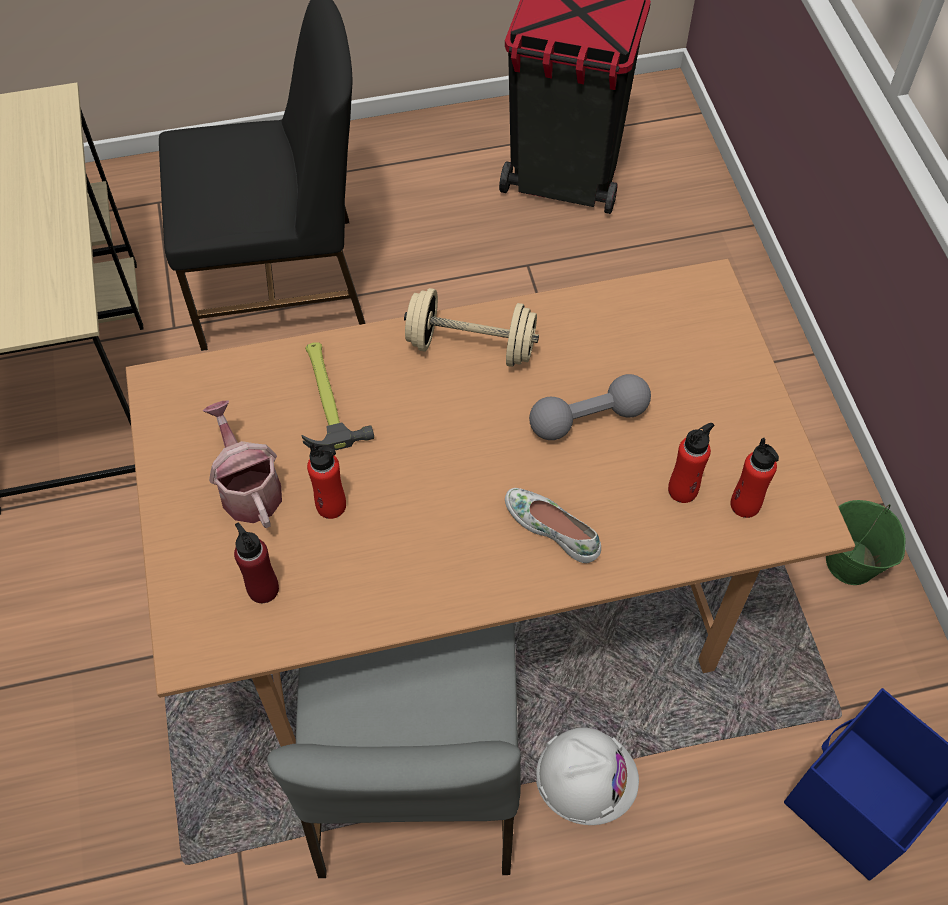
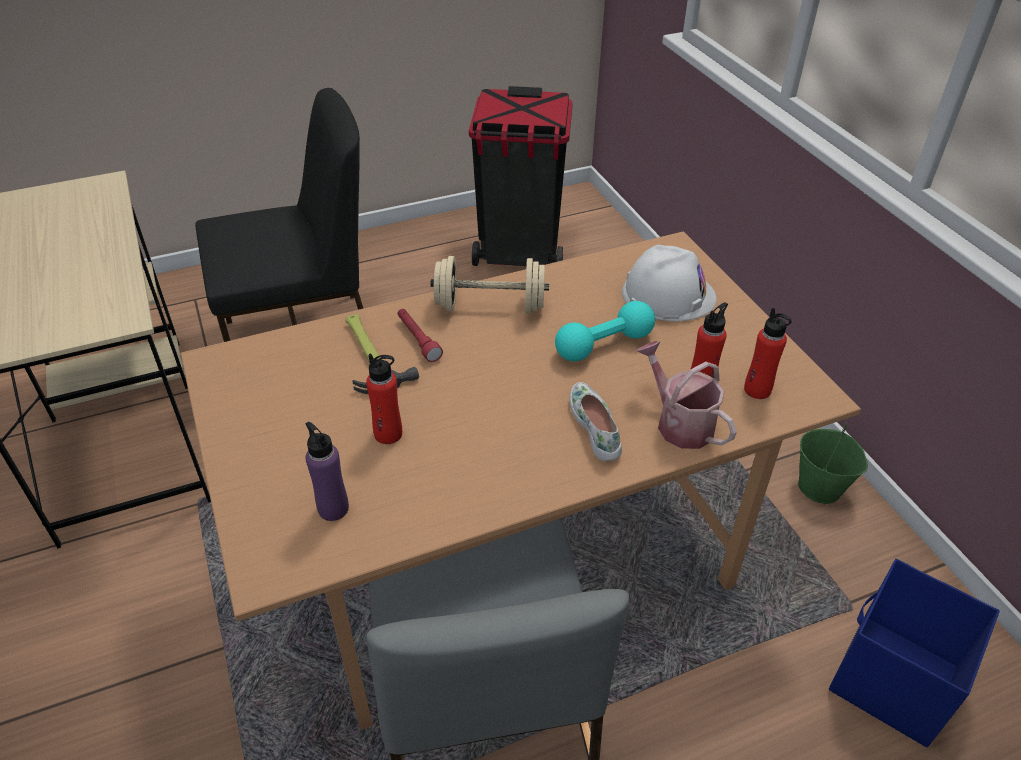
camera: 10 degrees left, 15 degrees down
watering can [203,401,282,528] -> watering can moved to [636,341,737,449]
red bottle [234,523,279,603] -> purple bottle [305,422,349,521]
white shoe [505,488,601,563] -> white shoe turned 45 degrees clockwise [569,382,622,461]
grey dumbbell [529,374,651,440] -> turquoise dumbbell [555,301,655,361]
white hard hat [536,727,639,825] -> white hard hat moved to [622,245,717,321]
none -> red flashlight [397,309,443,362]

